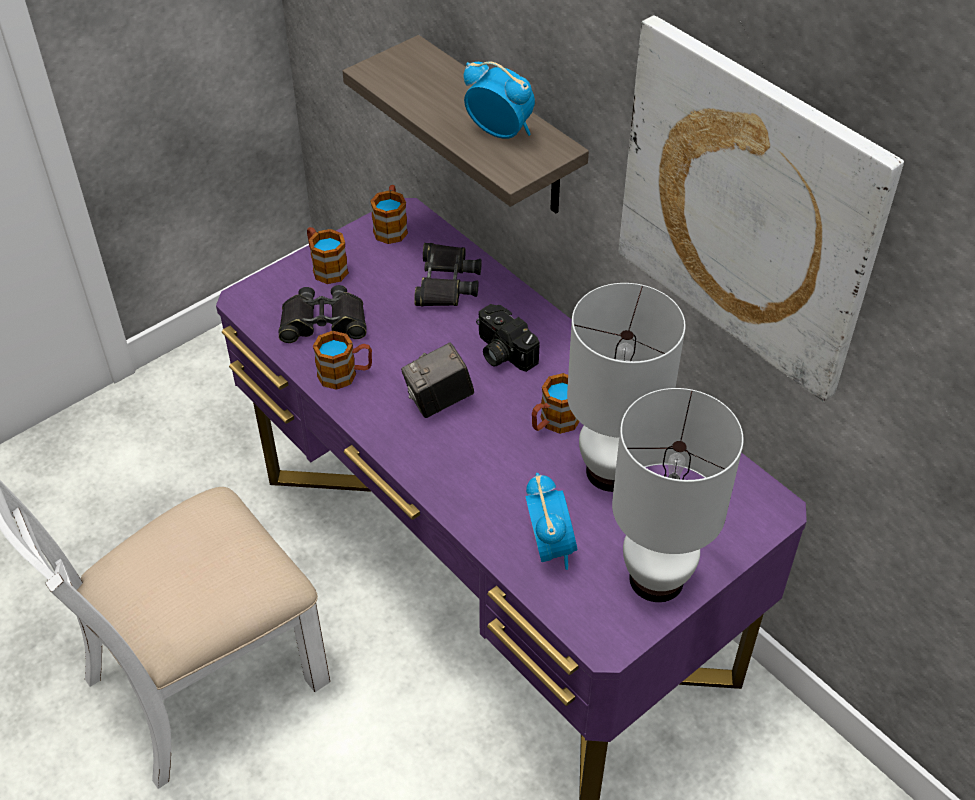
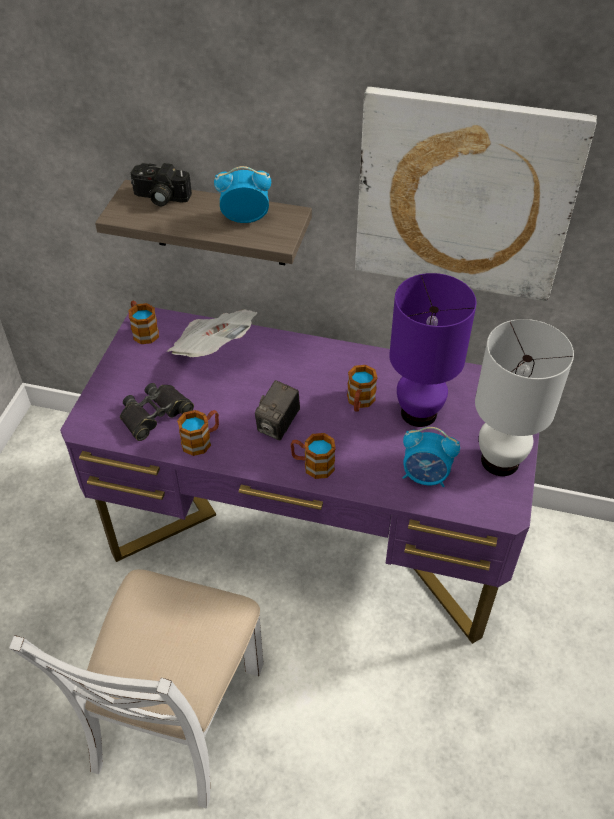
camera: 35 degrees left, 0 degrees up
mug [307,227,349,284] -> mug moved to [291,433,336,479]
black binoculars [414,243,482,306] -> newspaper [167,309,258,357]
camera [476,304,540,372] -> camera moved to [131,163,192,206]
alarm clock [525,473,577,570] -> alarm clock turned 150 degrees clockwise [403,427,460,487]
white table lamp [567,283,686,492] -> purple table lamp [389,273,476,427]

